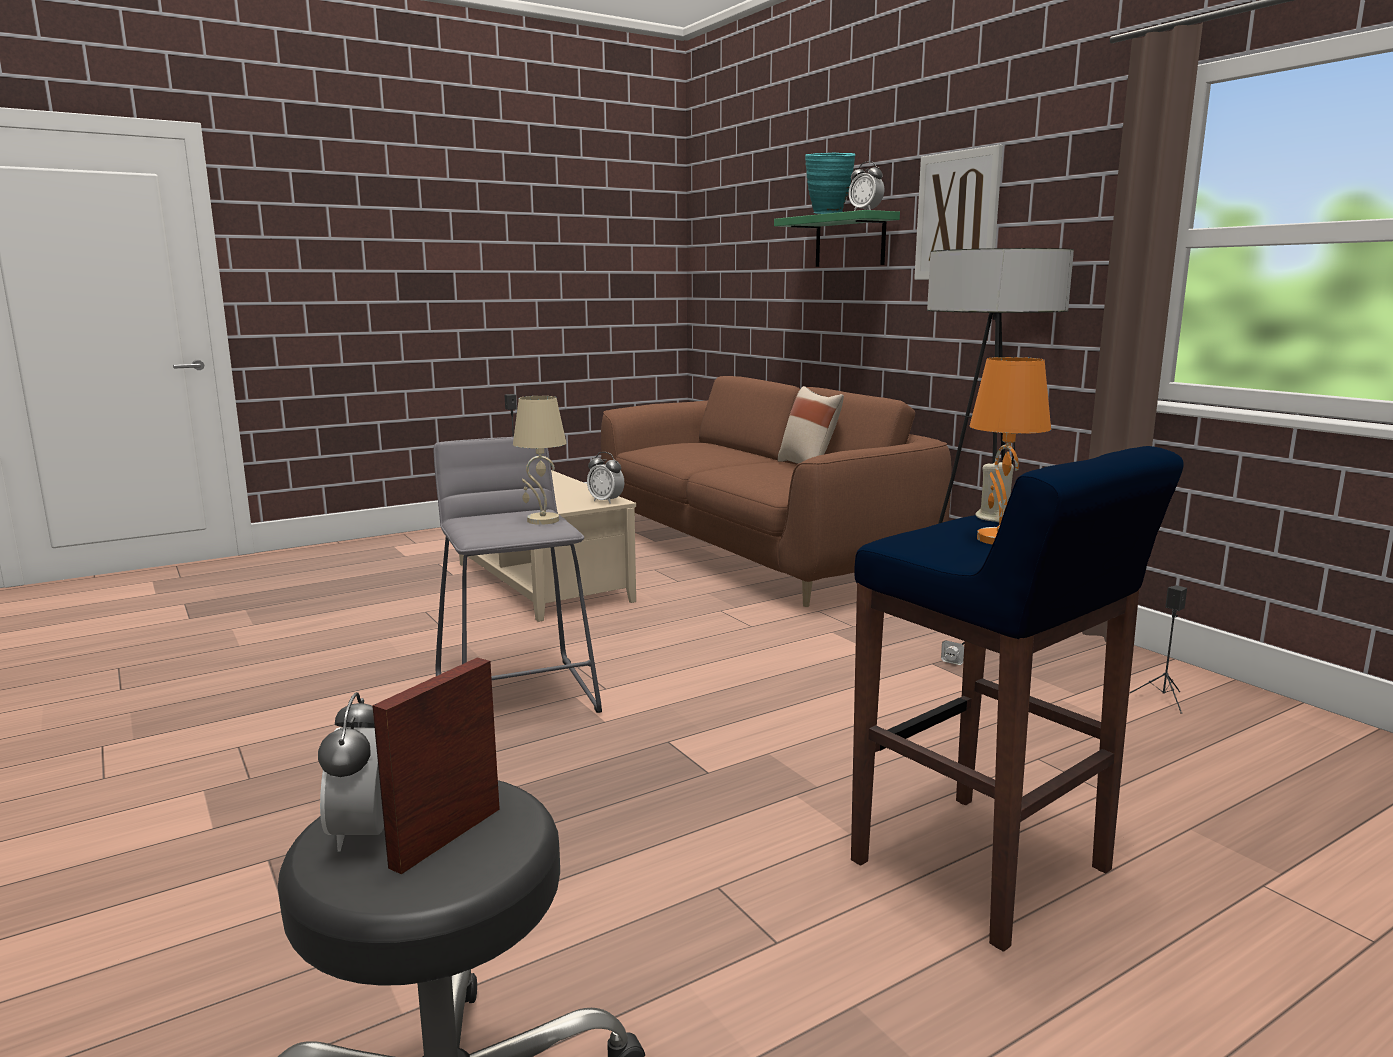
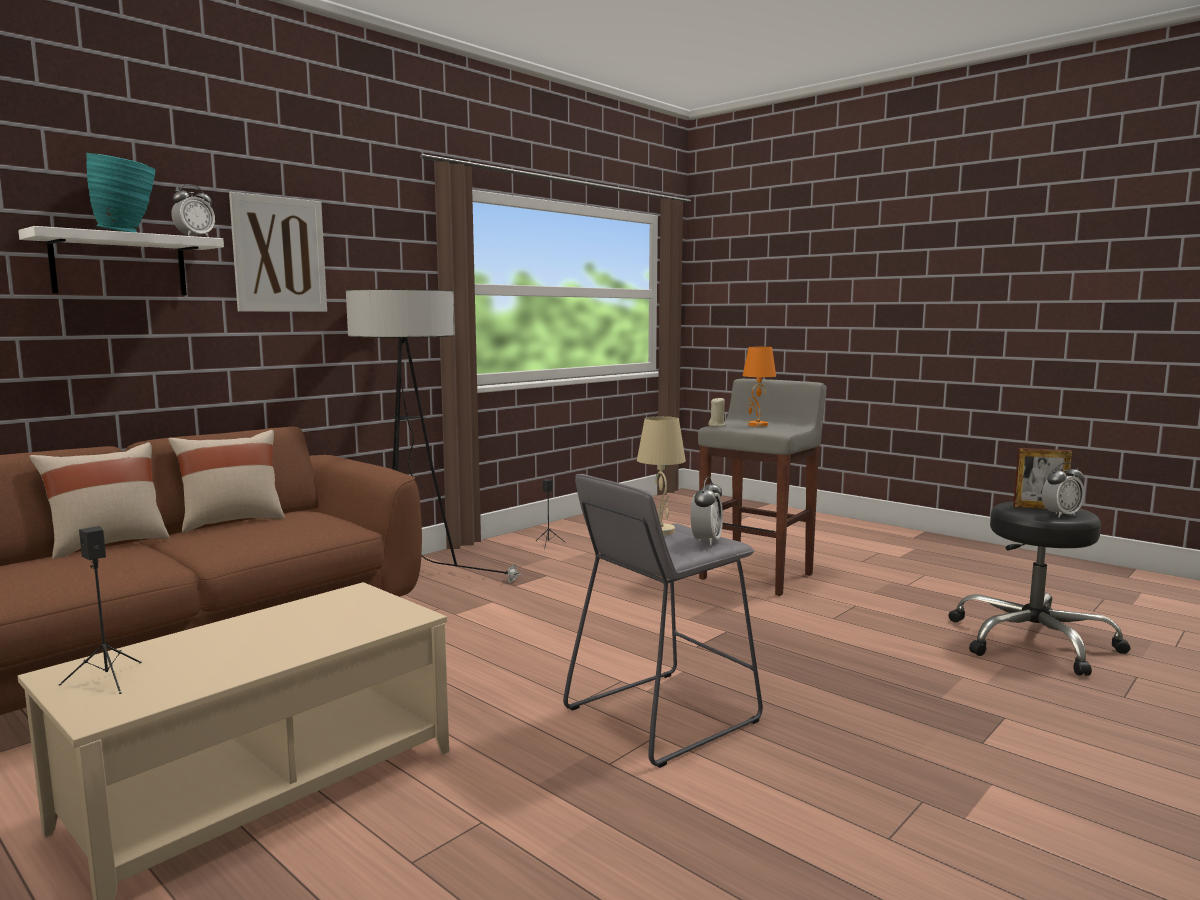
camera: 105 degrees left, 5 degrees down
alarm clock [587,452,624,504] -> alarm clock moved to [690,477,723,546]
green shelf [774,210,900,267] -> white shelf [18,226,224,295]
blue stool [851,446,1184,952] -> grey stool [698,379,827,596]
none -> beige pillow [29,442,169,559]

